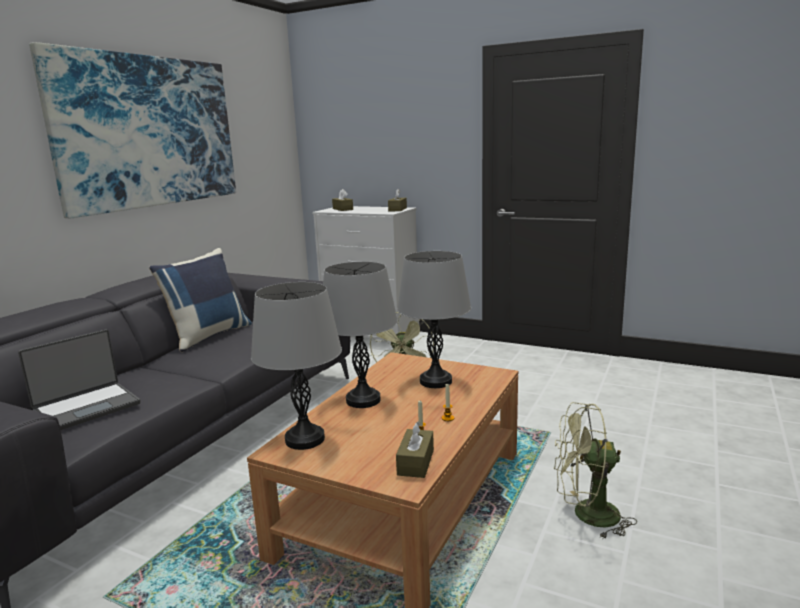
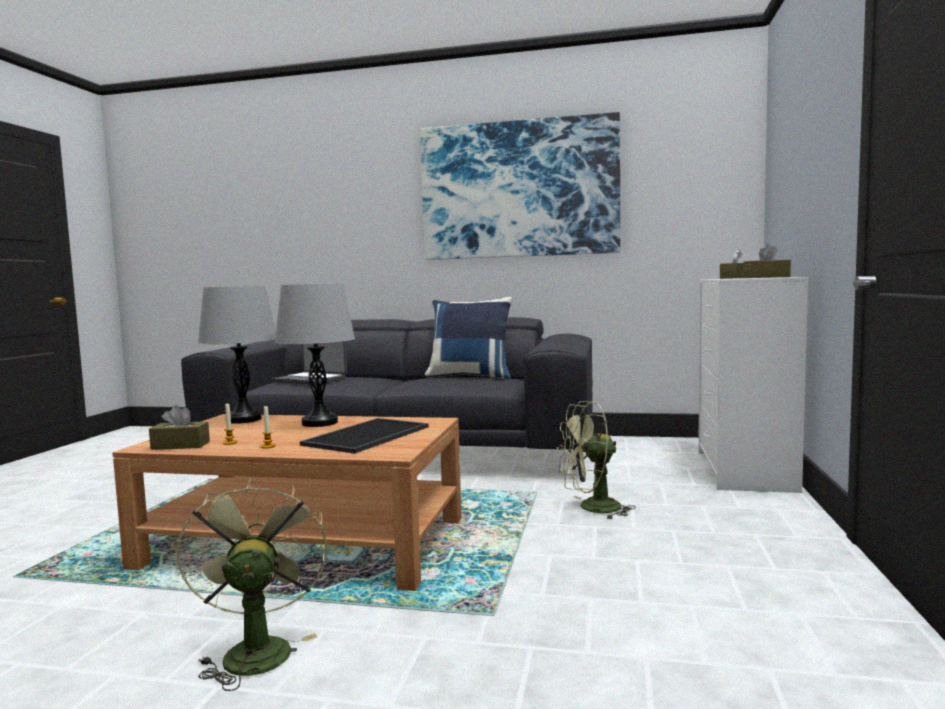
camera: 75 degrees right, 10 degrees down
grey table lamp [397,251,471,388] -> tray [300,418,429,454]

